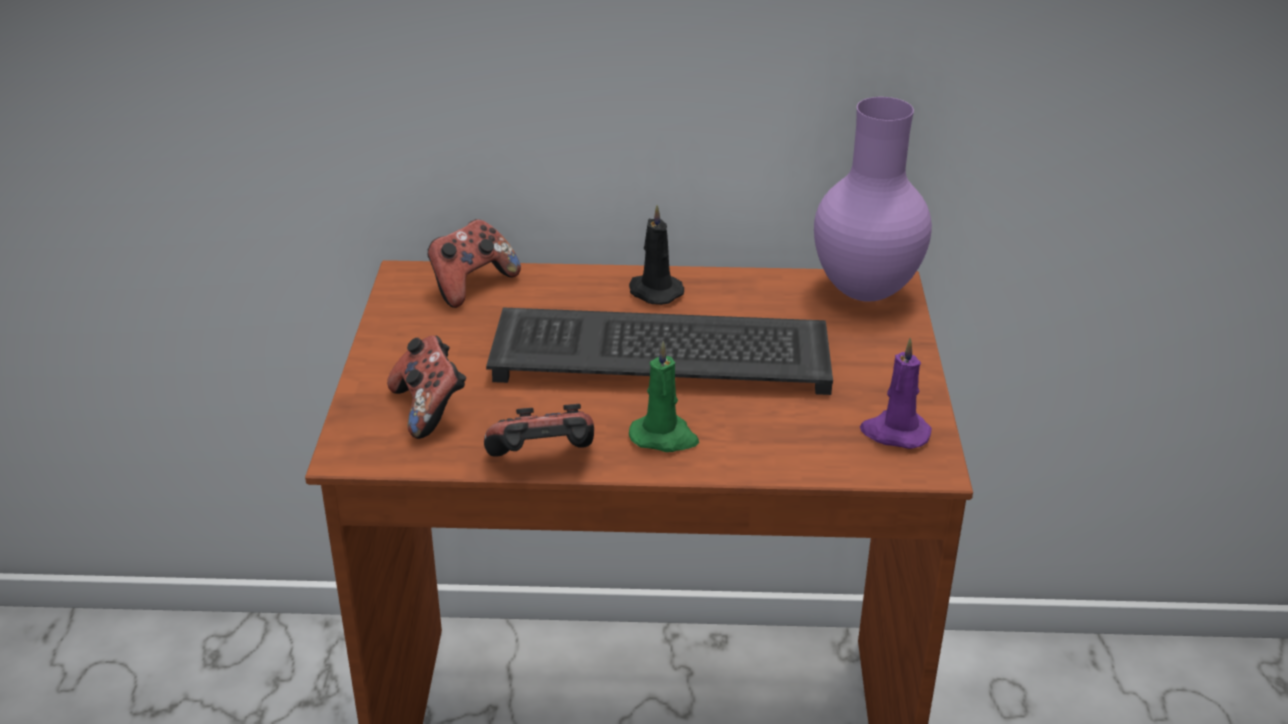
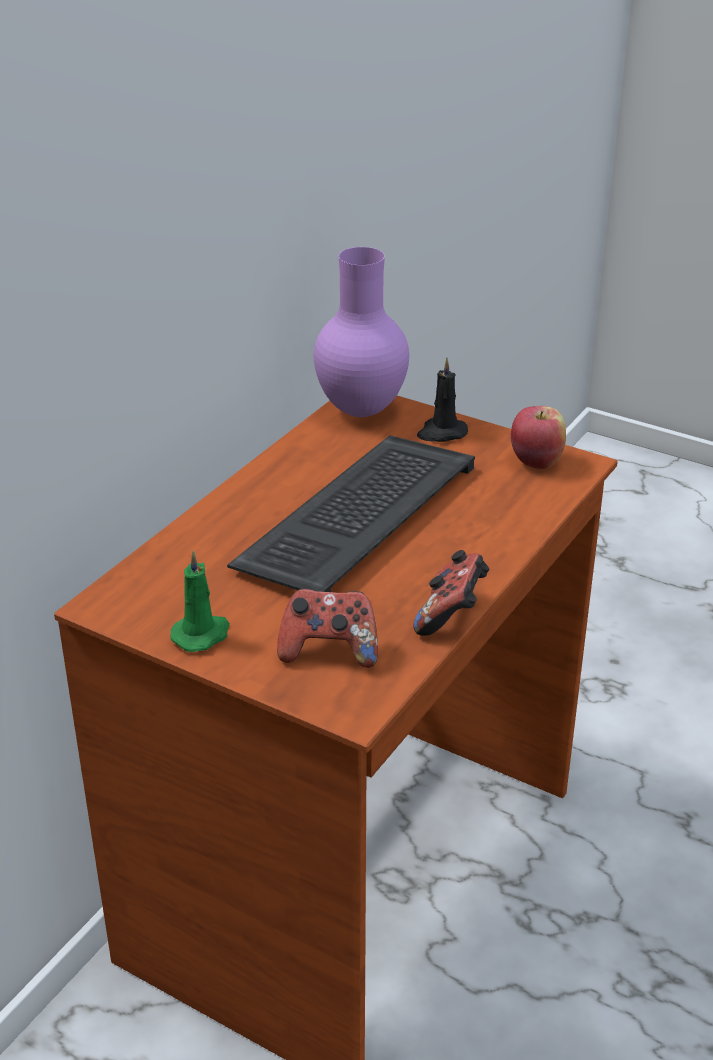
camera: 60 degrees left, 0 degrees up
game controller [428,219,521,308] -> none
black candle [629,205,684,305] -> black candle moved to [417,358,468,442]
green candle [629,341,699,452] -> green candle moved to [170,550,230,652]
purple candle [860,338,932,449] -> apple [511,406,566,469]

